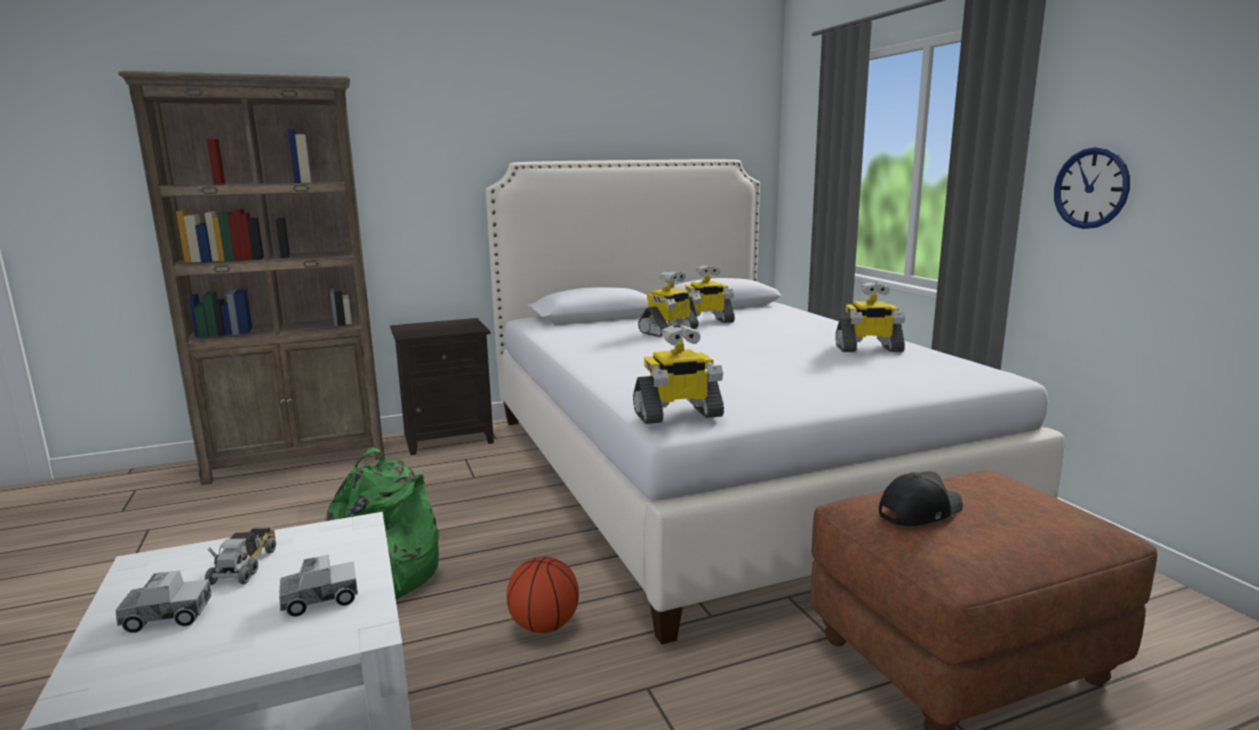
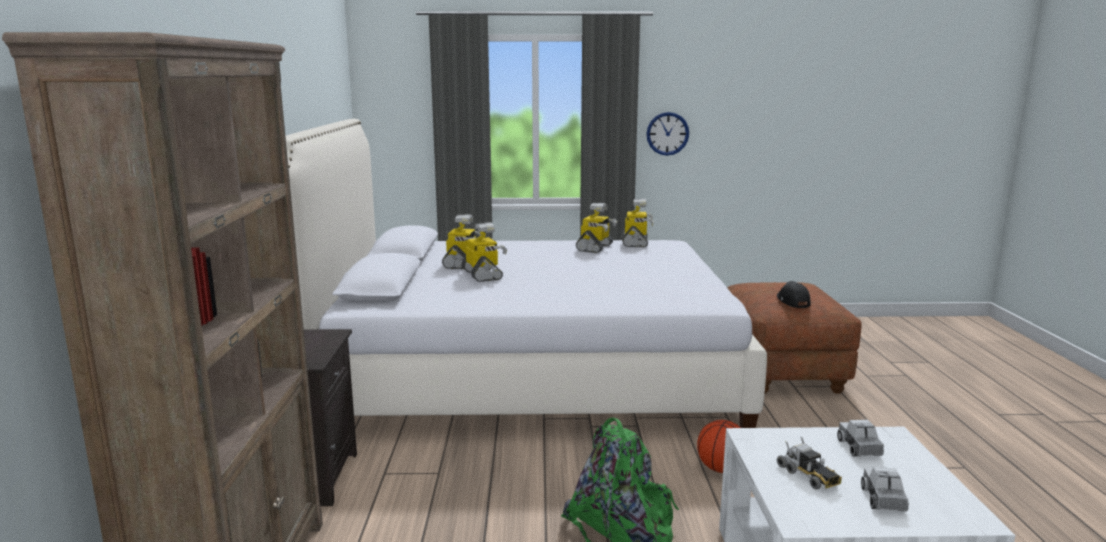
camera: 70 degrees left, 0 degrees up
toy truck [205,527,276,585] -> toy truck turned 135 degrees counterclockwise [777,437,842,489]
toy robot [633,325,724,424] -> toy robot moved to [622,199,654,247]

